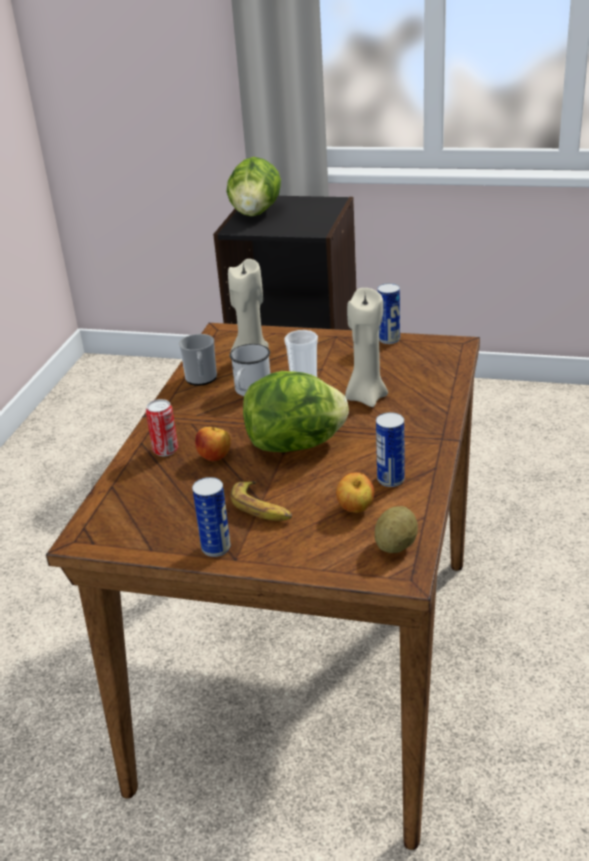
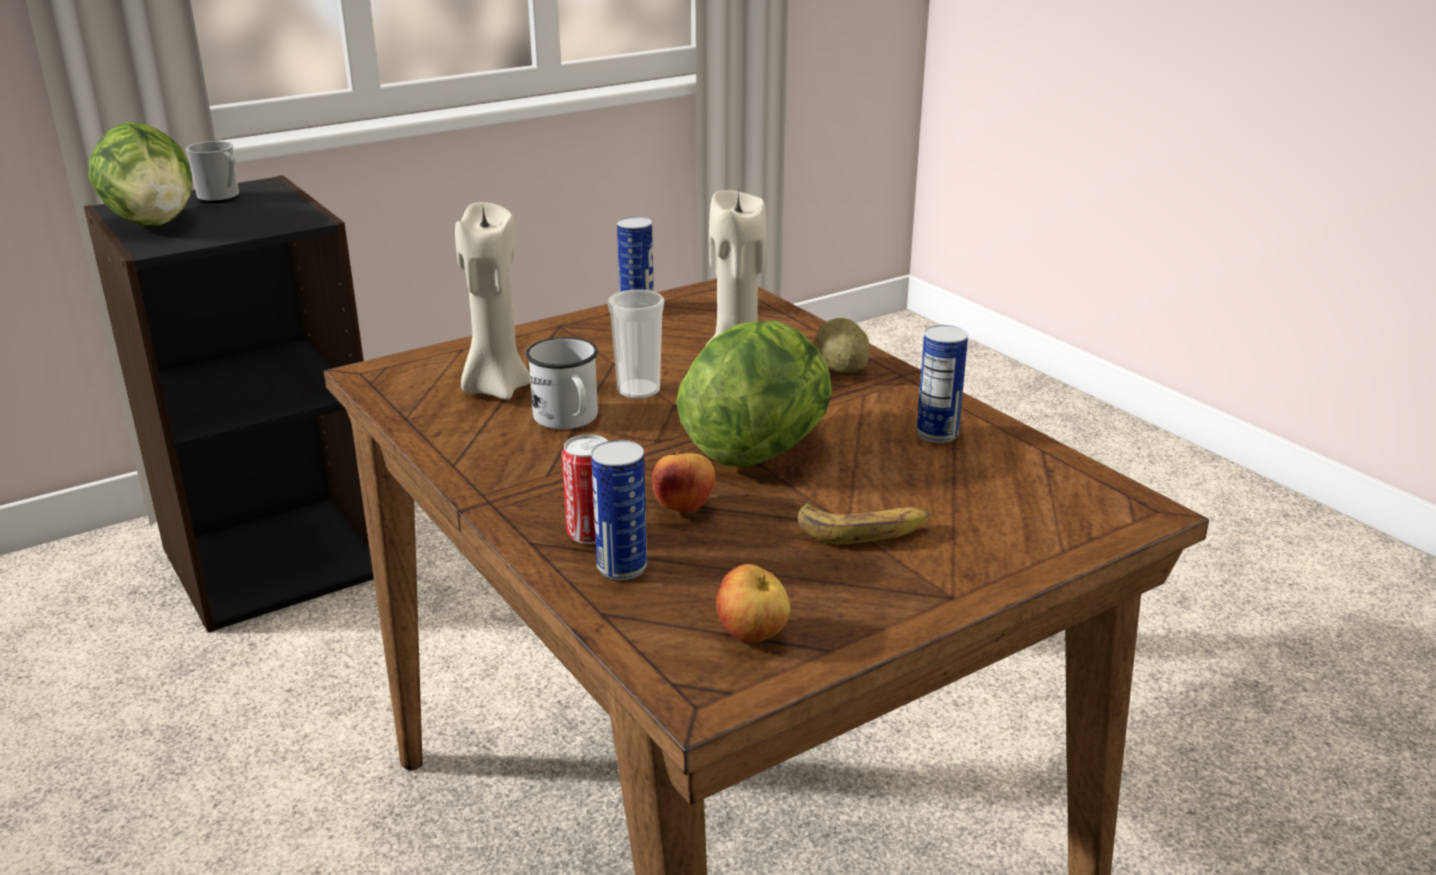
camera: 50 degrees left, 5 degrees down
mug [179,334,217,386] -> mug moved to [186,141,239,203]
can [192,477,231,557] -> can moved to [591,440,647,580]
apple [336,472,374,513] -> apple moved to [716,564,790,643]
potato [375,506,418,553] -> potato moved to [815,318,870,373]

